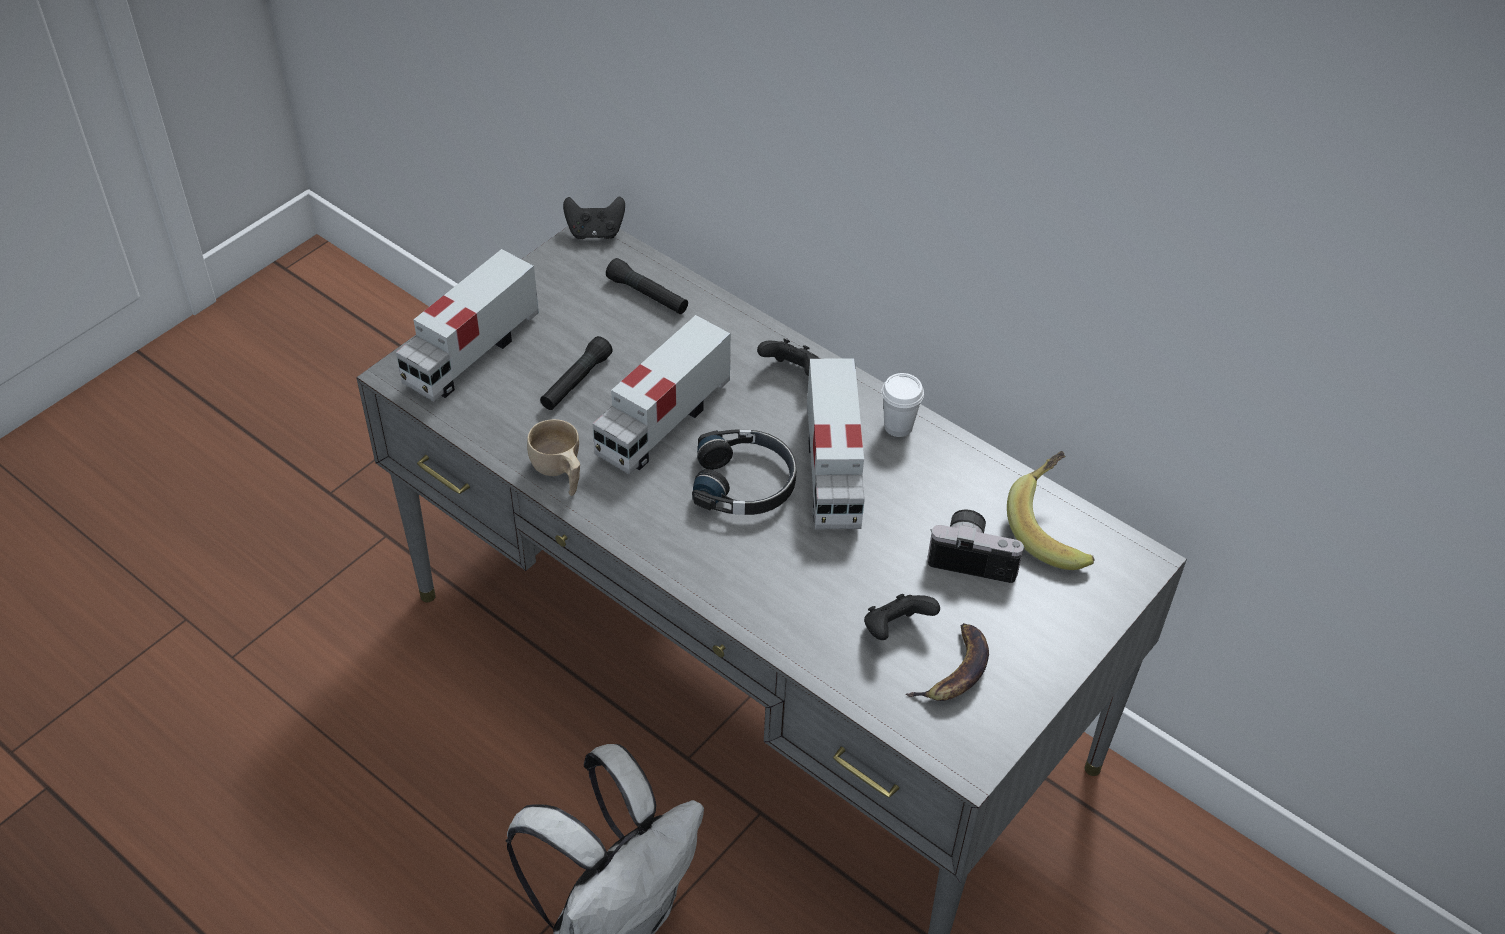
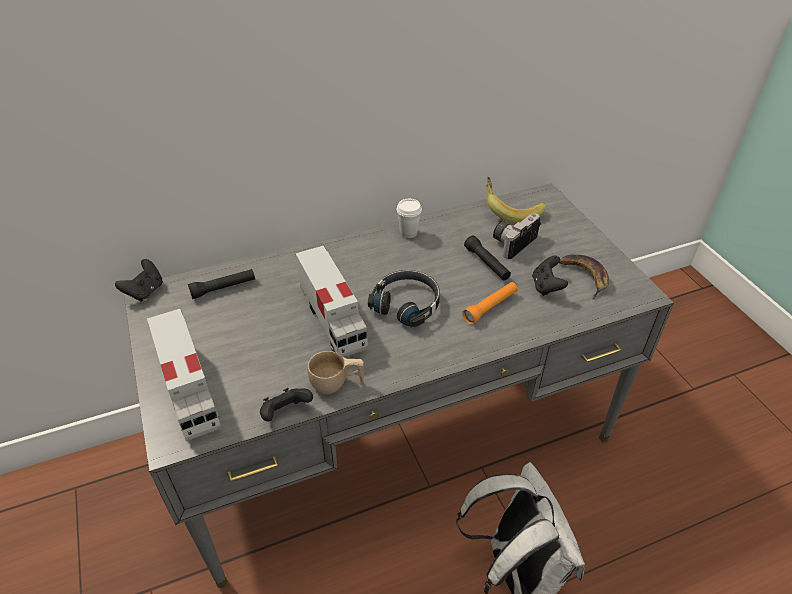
camera: 60 degrees left, 5 degrees down
black flashlight [540,336,613,410] -> black flashlight moved to [464,236,511,280]
black game controller [757,339,820,376] -> black game controller moved to [260,388,313,422]
toy truck [807,359,865,529] -> none
none -> orange flashlight [462,282,518,324]

